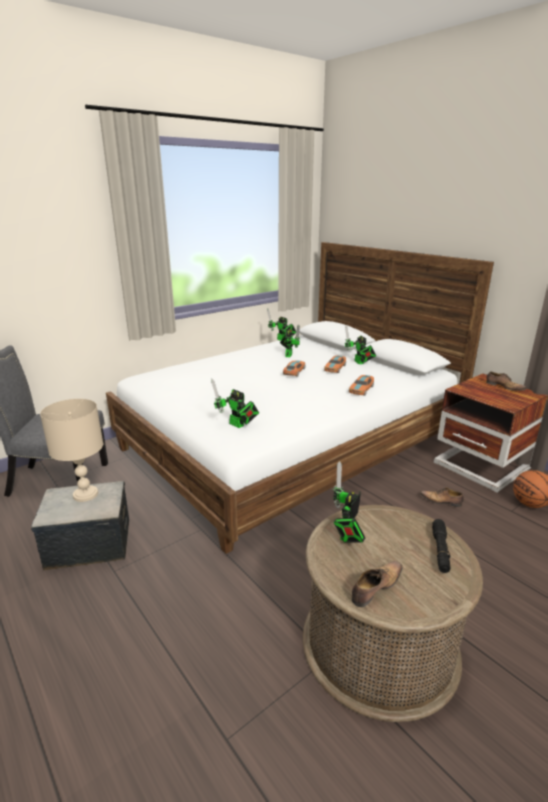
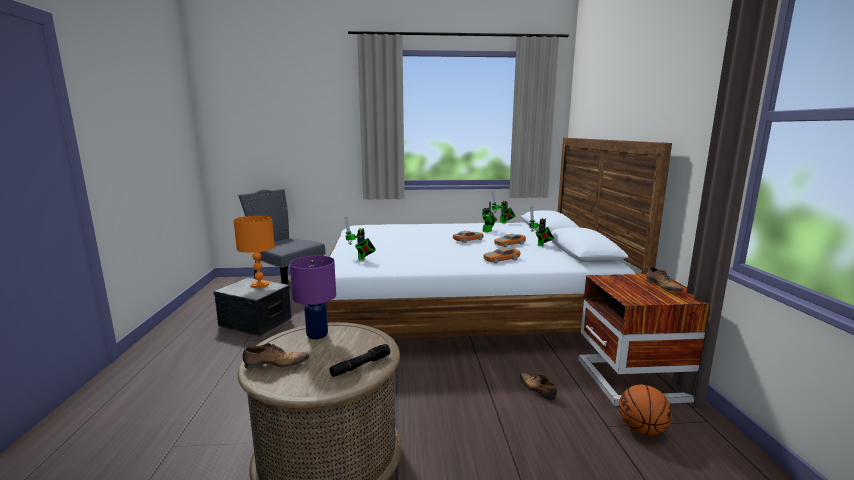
camera: 35 degrees right, 10 degrees down
beige table lamp [40,399,103,502] -> orange table lamp [233,215,275,288]
toy robot [333,461,365,543] -> purple table lamp [290,255,336,339]

